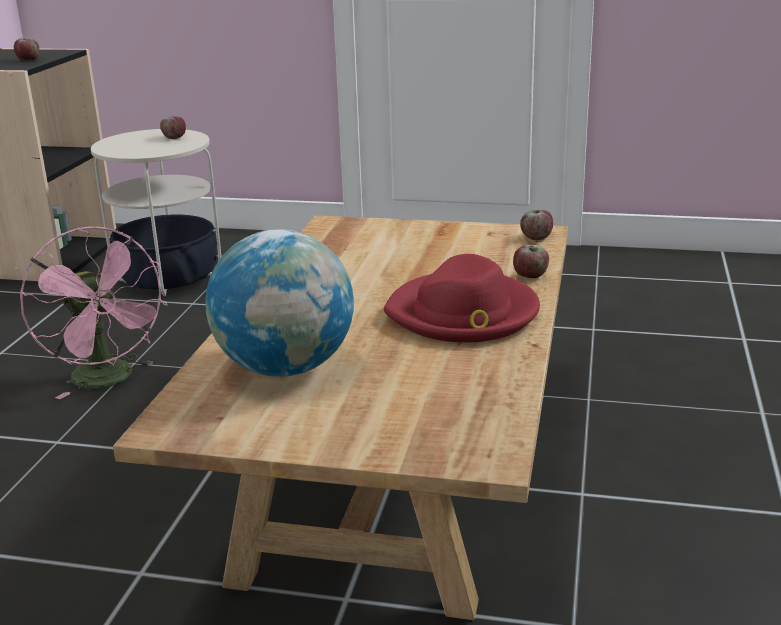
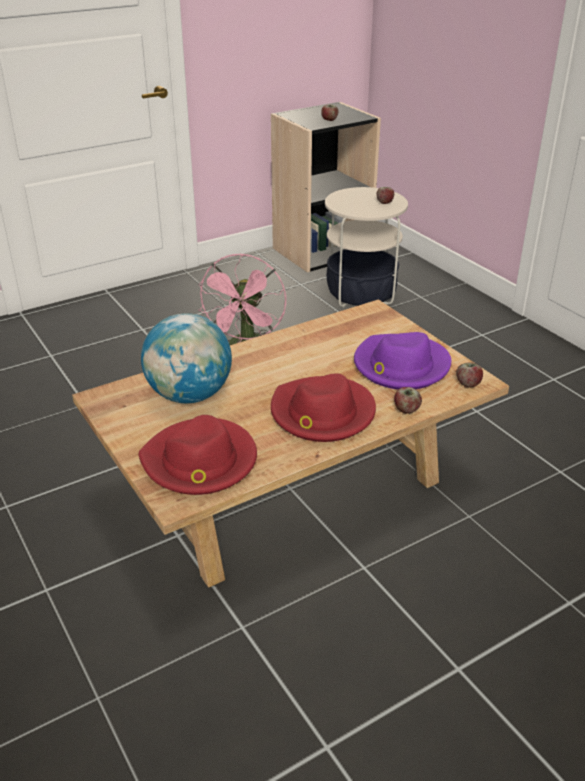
camera: 45 degrees right, 10 degrees up
none -> red hat [138,415,257,495]
none -> purple hat [354,332,451,389]

